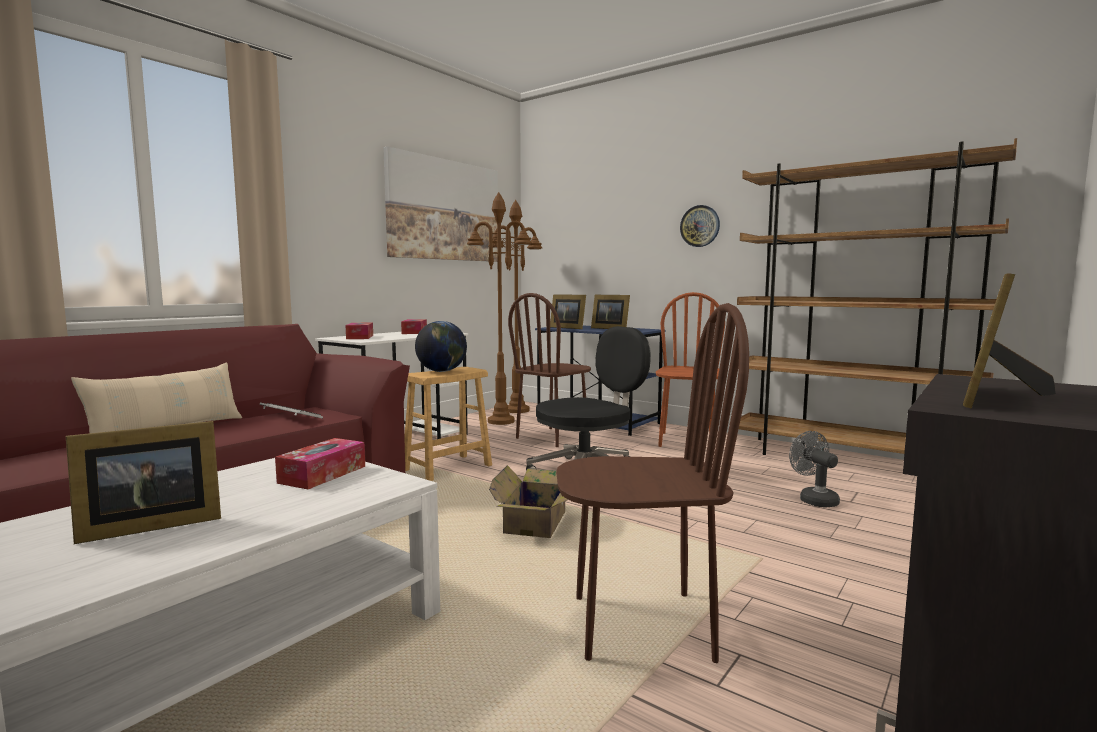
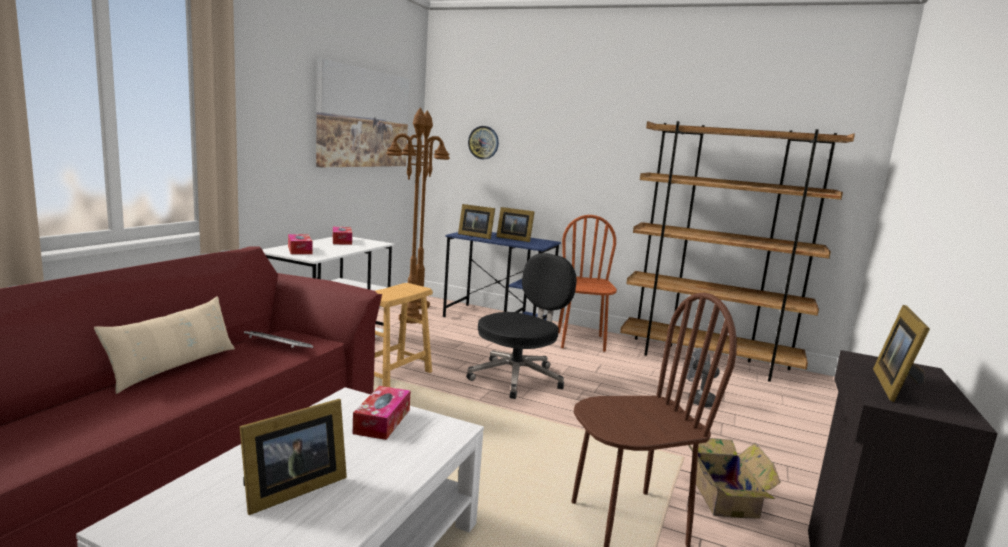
camera: 15 degrees left, 5 degrees up
globe [415,321,467,372] -> none
cardboard box [489,465,568,538] -> cardboard box moved to [688,438,781,519]
brown chair [508,293,591,447] -> none
wall clock [680,205,720,247] -> wall clock moved to [468,126,499,159]

